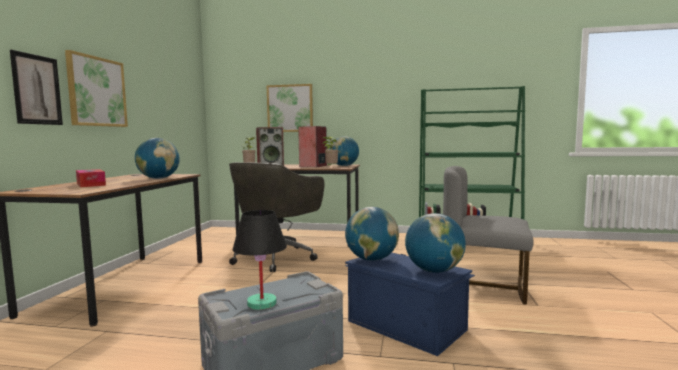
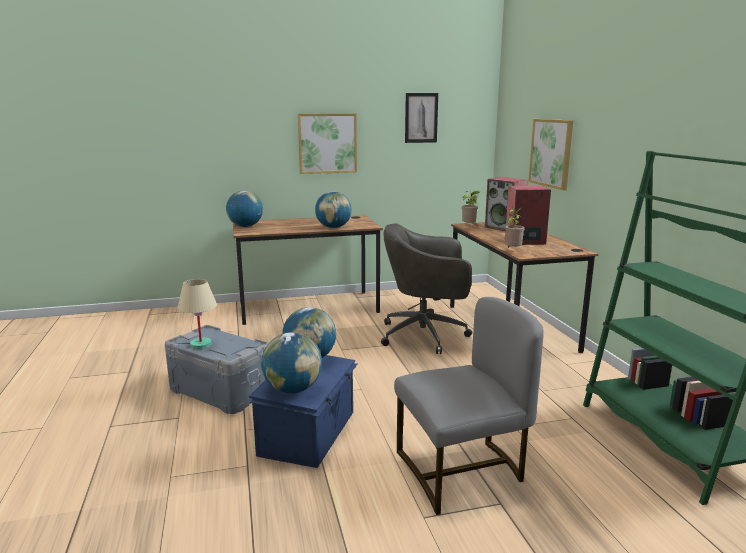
camera: 65 degrees right, 10 degrees up
picture [10,50,63,125] -> picture moved to [405,93,438,143]
tissue box [76,169,106,187] -> none
black table lamp [233,210,287,310] -> beige table lamp [178,279,217,349]
globe [330,136,359,166] -> globe moved to [226,190,263,227]
grey chair [443,166,534,305] -> grey chair turned 75 degrees clockwise [394,297,544,515]

